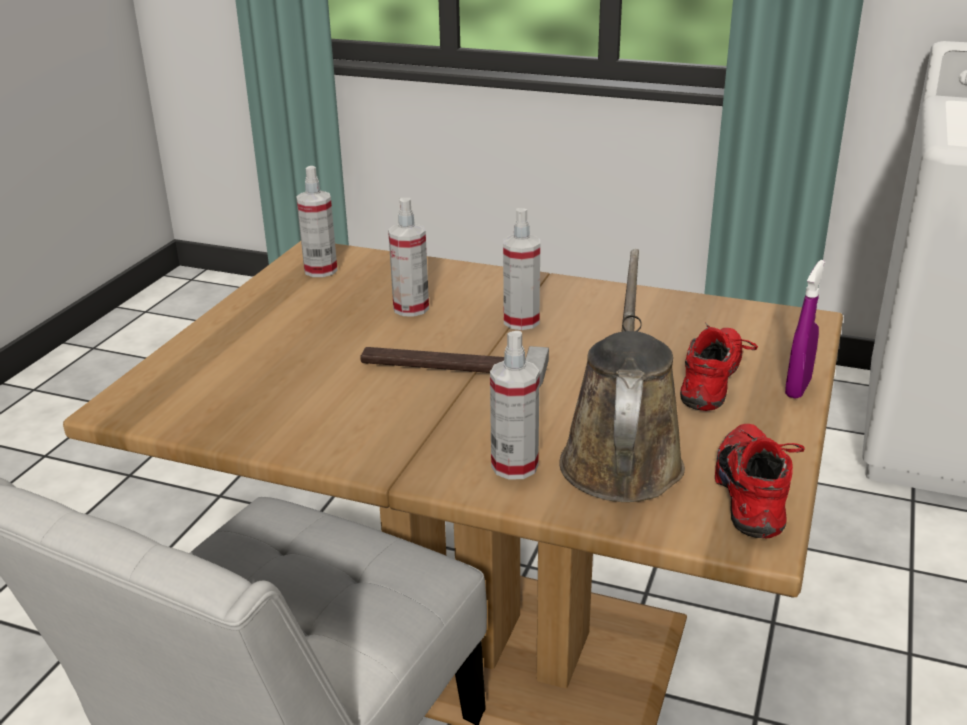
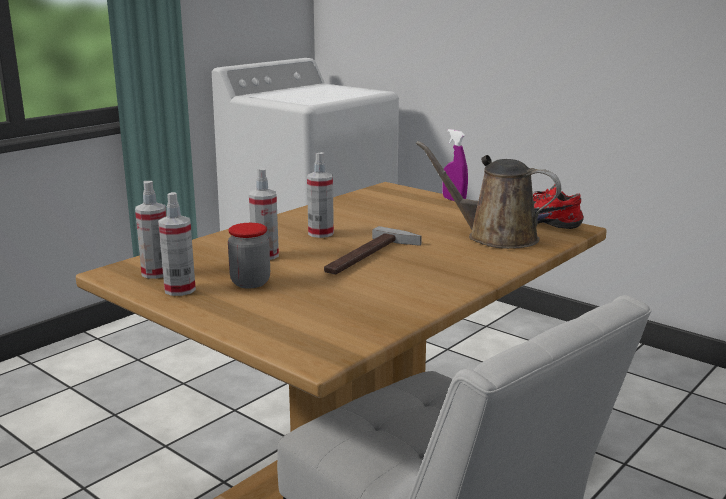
camera: 70 degrees left, 10 degrees down
spray bottle [490,331,540,480] -> spray bottle moved to [158,192,196,296]
red shoe [680,323,758,411] -> none
none -> jar [228,223,270,288]

